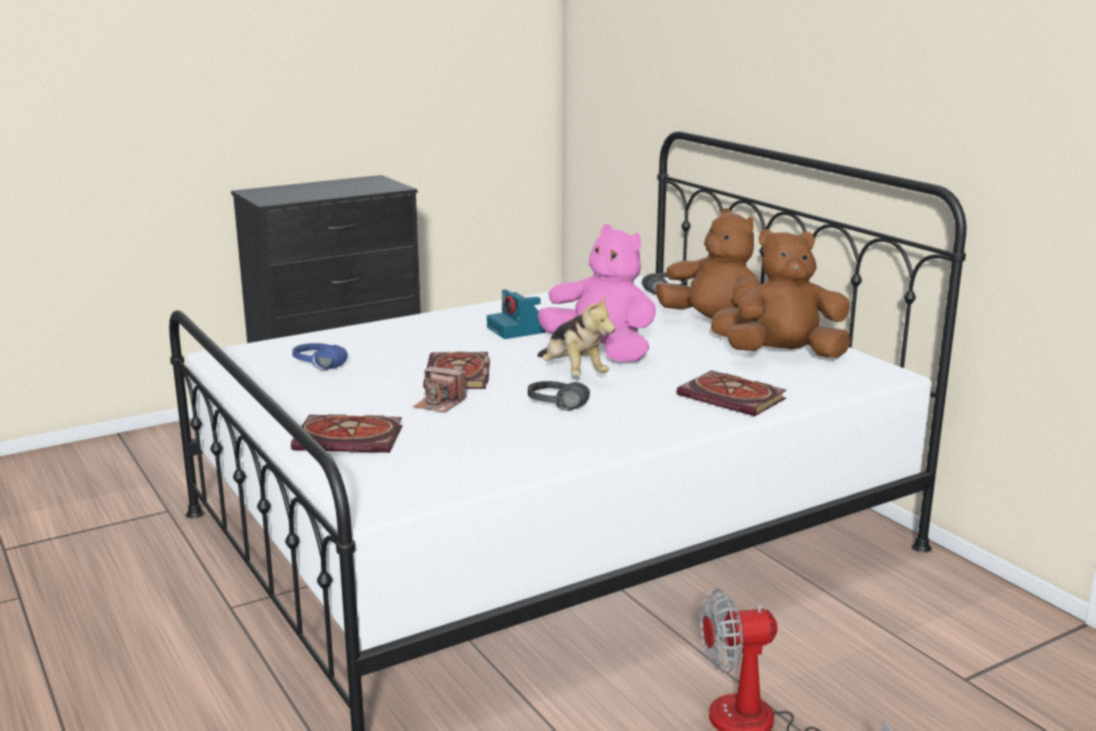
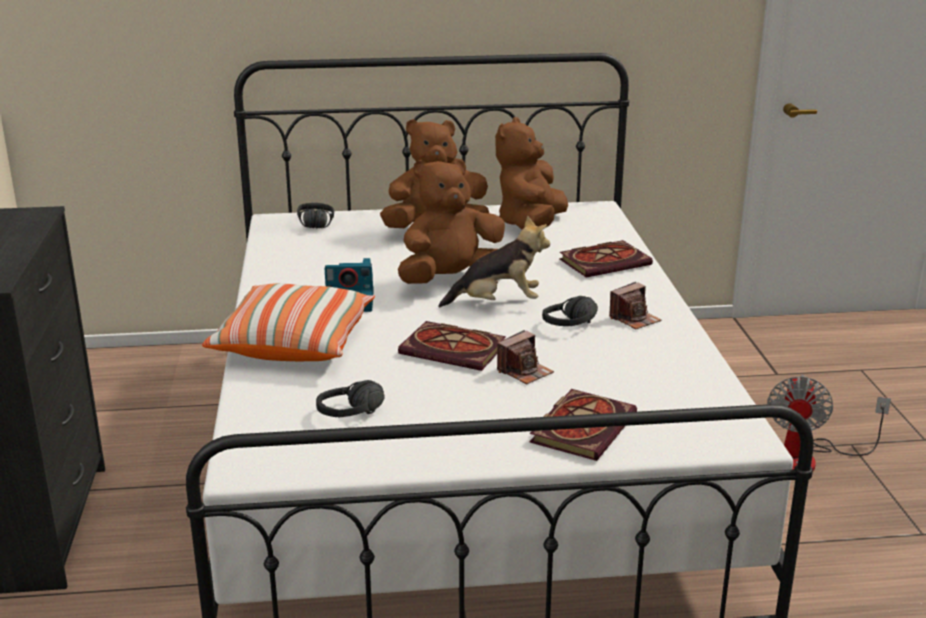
camera: 65 degrees left, 5 degrees up
blue headphones [292,343,348,370] -> black headphones [316,380,385,418]
pink plush toy [537,224,656,362] -> brown plush toy [398,158,505,284]
none -> pillow [202,283,375,361]
none -> camera [609,282,661,329]

